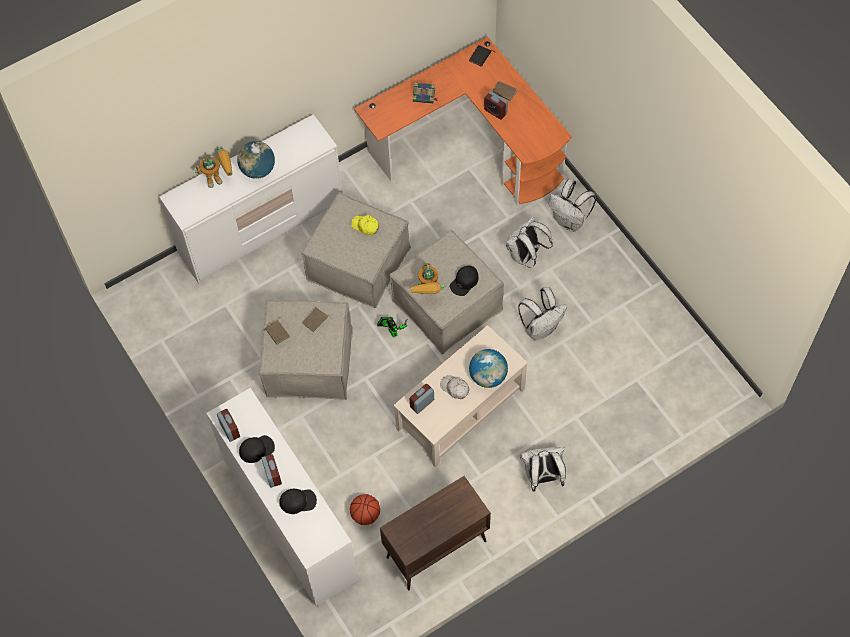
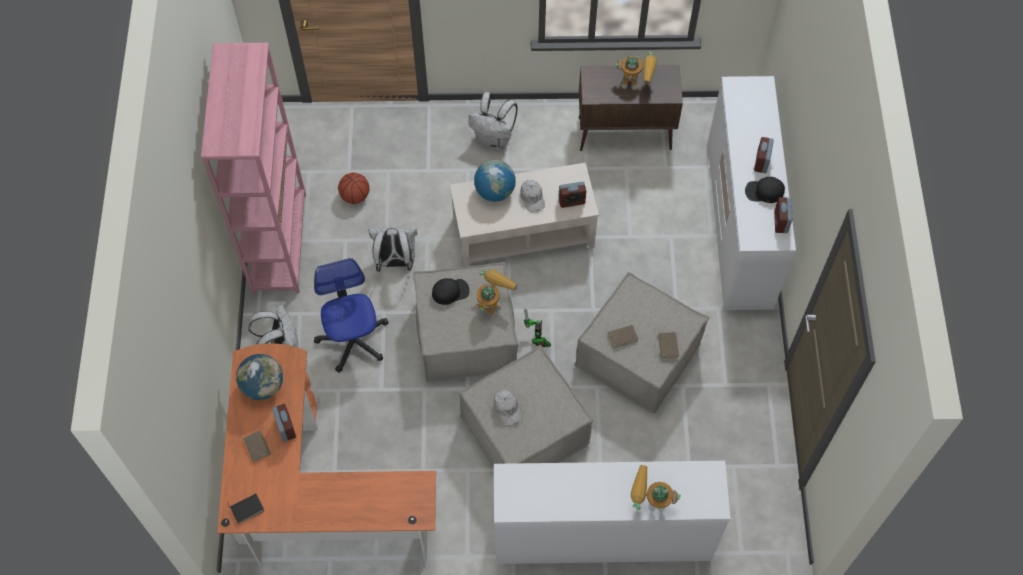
camera: 150 degrees left, 0 degrees up
globe [237,141,275,179] -> globe moved to [236,354,283,400]
black cap [279,489,317,514] -> none
basketball [350,494,380,525] -> basketball moved to [338,173,370,204]
yellow cap [351,215,379,235] -> white cap [494,390,523,425]
book [413,82,438,103] -> none
white backpack [506,216,553,268] -> office chair [314,258,389,373]
none -> pink bookcase [201,43,306,294]
none -> toy robot [615,52,657,90]

